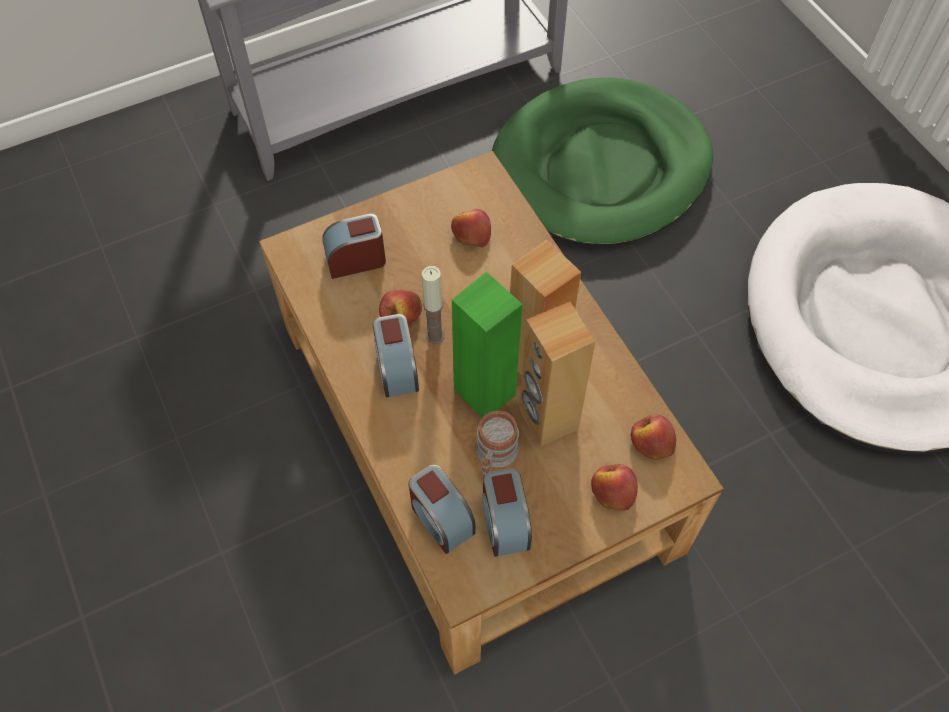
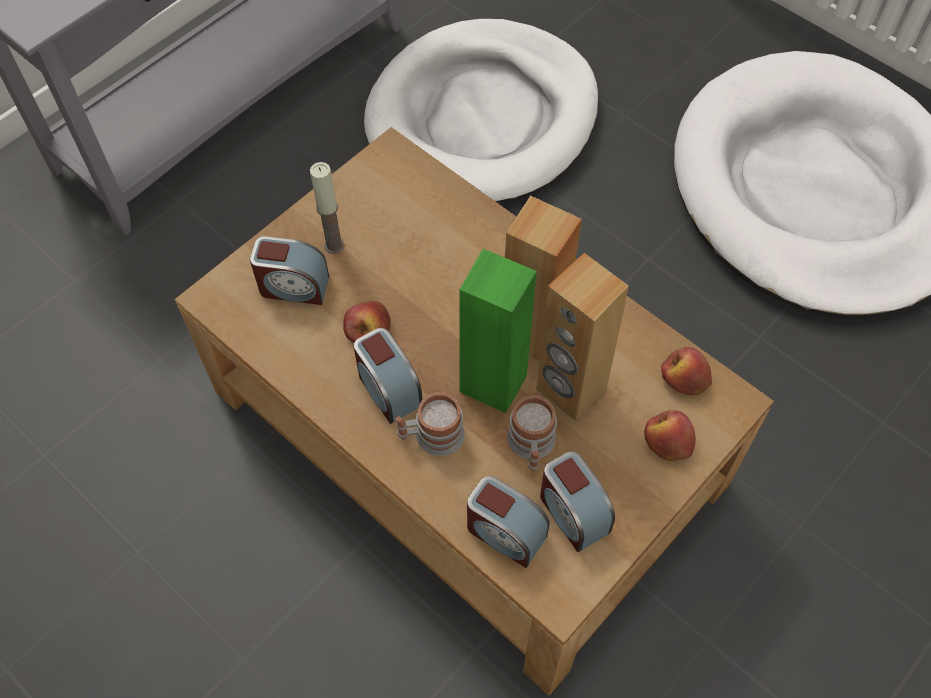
camera: 20 degrees left, 0 degrees up
alarm clock [322,214,386,279] -> alarm clock turned 135 degrees counterclockwise [250,236,329,305]
candle [422,266,445,344] -> candle moved to [310,162,345,254]
apple [451,209,491,248] -> none
green dog bed [492,78,713,246] -> white dog bed [364,19,598,202]
none -> mug [396,392,465,456]

